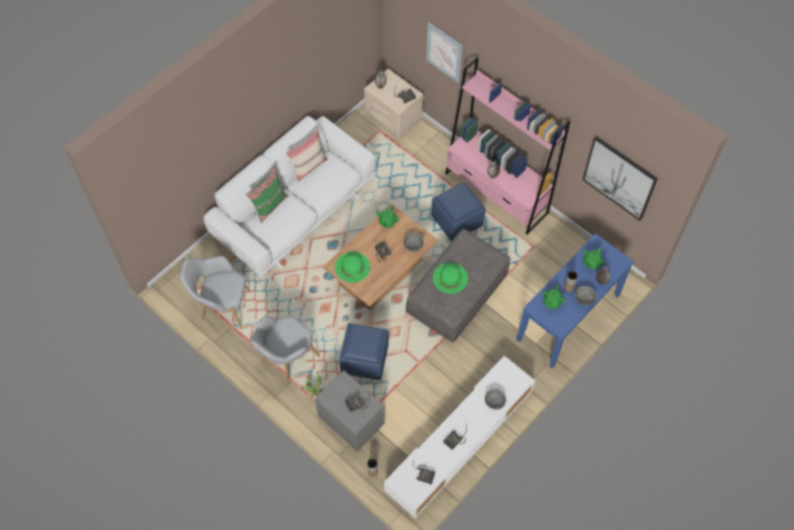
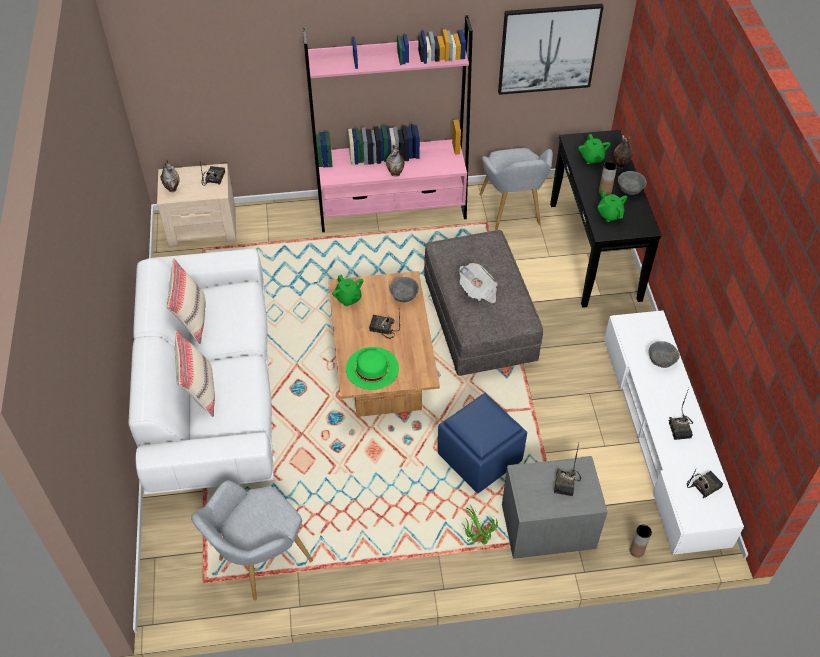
camera: 50 degrees left, 10 degrees down
green pillow [246,167,289,223] -> beige pillow [175,330,215,417]
grey armchair [250,315,320,384] -> grey armchair moved to [479,148,553,230]
picture [426,23,462,83] -> none
blue ottoman [432,182,486,242] -> none
green hat [433,263,468,294] -> newspaper [459,263,498,303]
blue console table [517,234,634,369] -> black console table [550,130,662,308]

